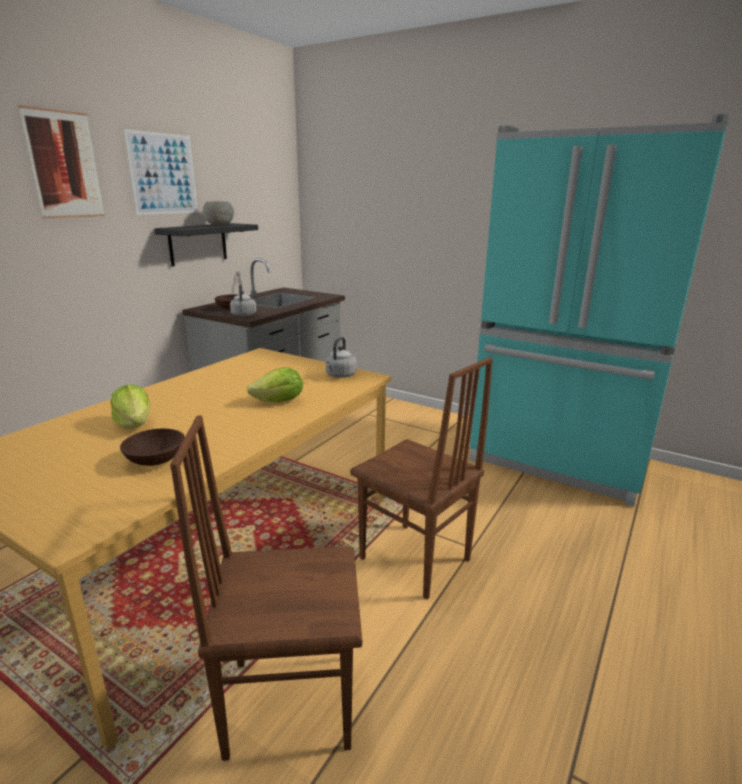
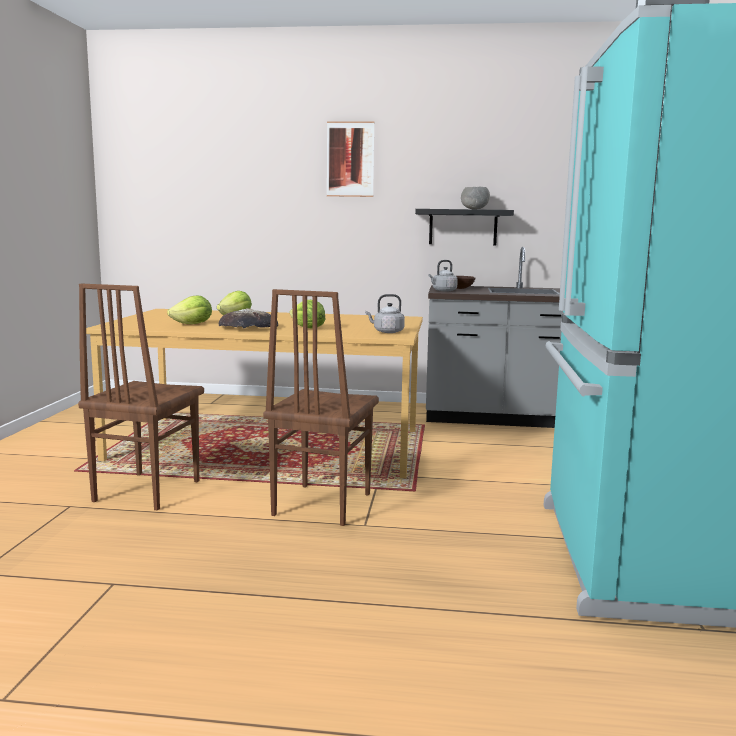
camera: 65 degrees right, 10 degrees down
brown bowl [120,428,185,466] -> lettuce [167,295,212,324]
picture [123,129,198,215] -> none
brown chair [170,415,362,761] -> brown chair turned 135 degrees counterclockwise [78,284,204,511]
none -> bread [219,308,278,328]

